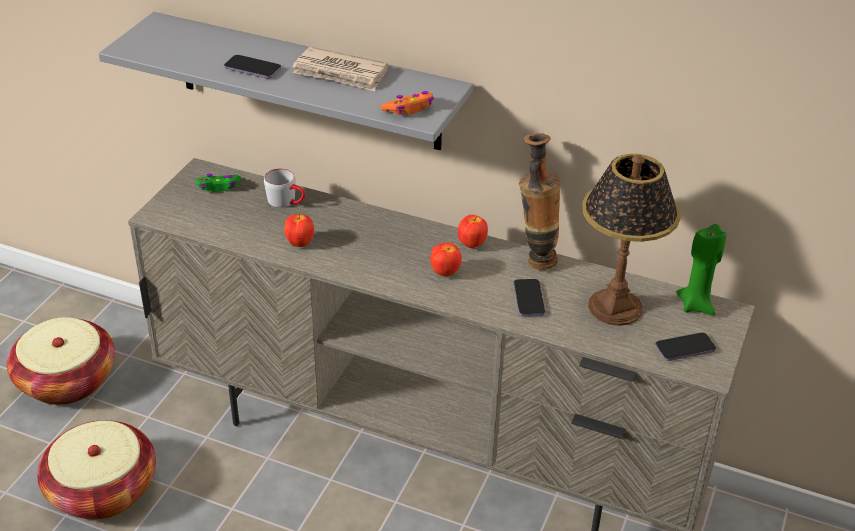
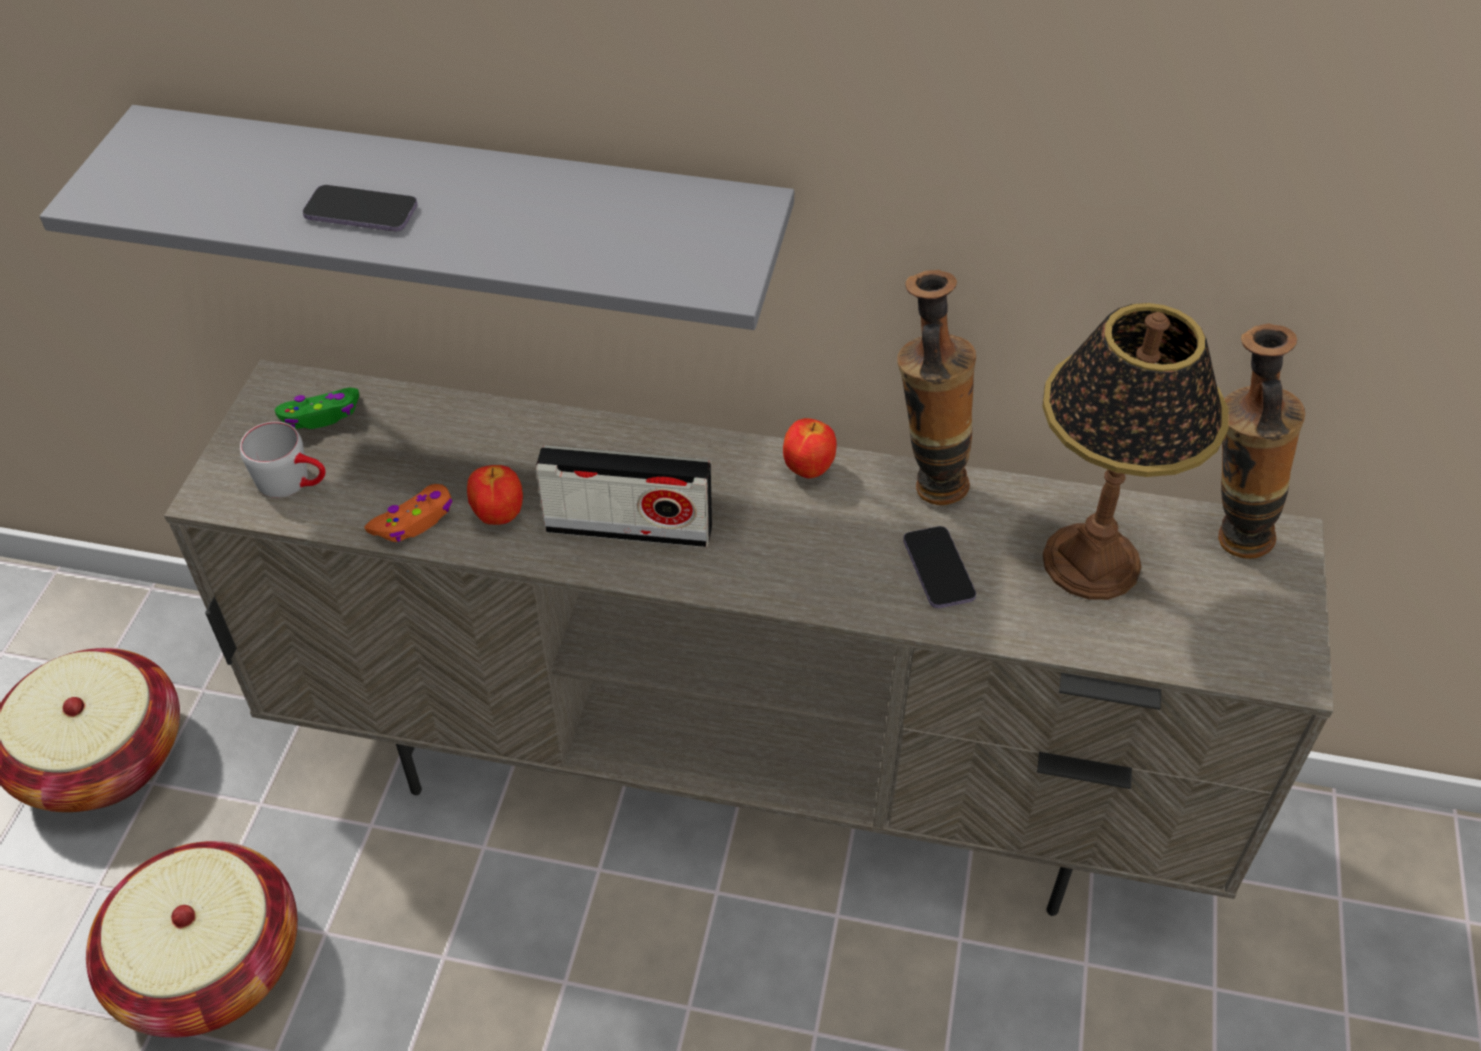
camera: 10 degrees left, 10 degrees up
grey mug [264,168,305,208] -> grey mug moved to [240,421,326,498]
newspaper [292,47,389,91] -> none
orange game controller [381,91,434,115] -> orange game controller moved to [364,484,452,542]
apple [430,243,462,276] -> none
phone [655,332,716,361] -> none
green candle [676,224,726,315] -> vase [1218,324,1305,559]
none -> radio [536,445,712,547]

